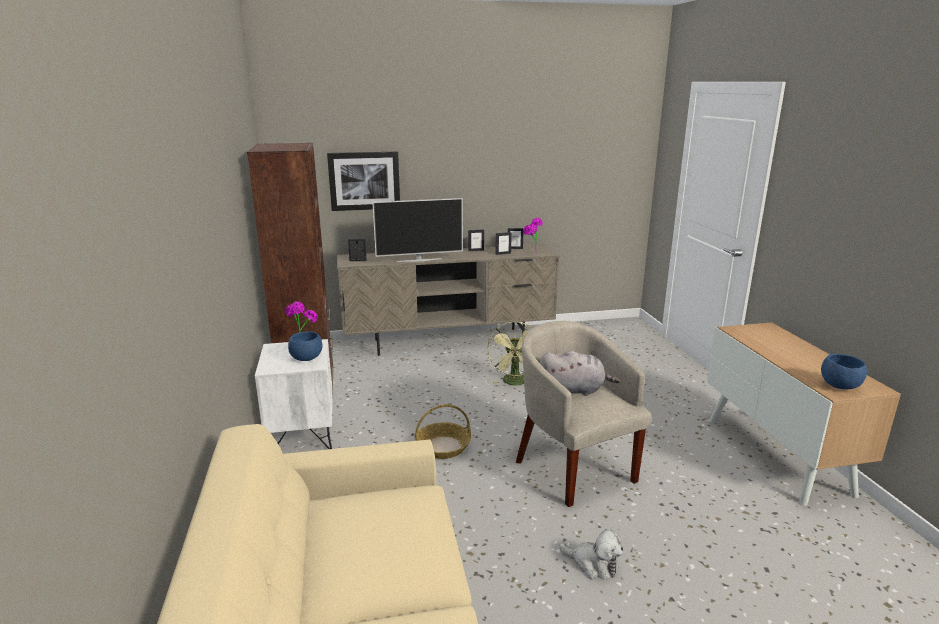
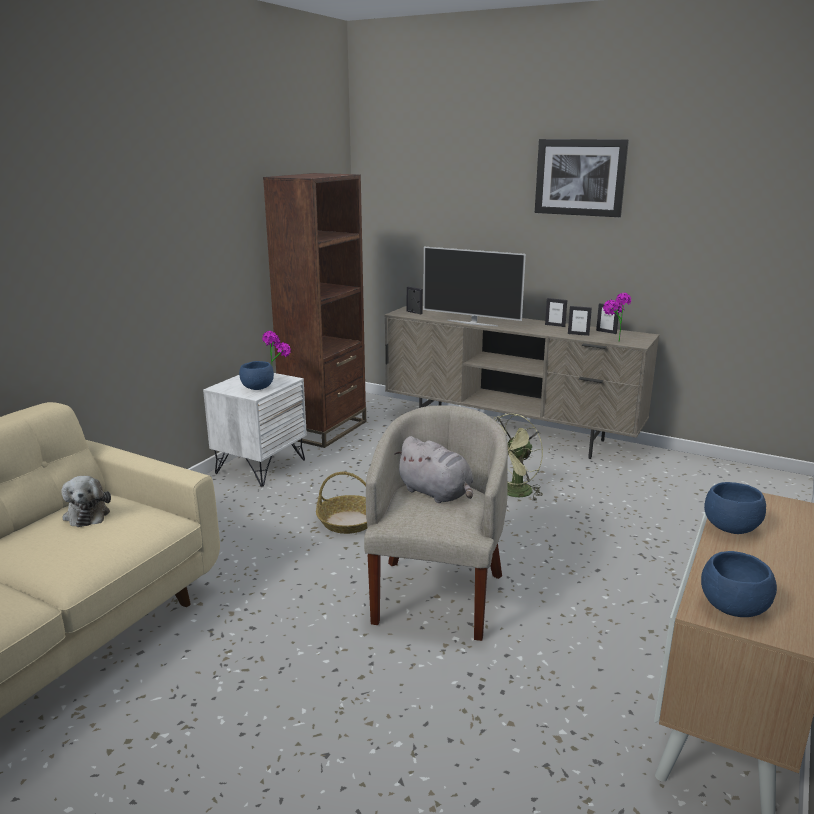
camera: 40 degrees right, 0 degrees up
picture [327,152,400,211] -> picture moved to [535,139,629,217]
plush toy [559,530,623,579] -> plush toy moved to [61,476,111,527]
none -> blue bowl [704,482,766,534]

